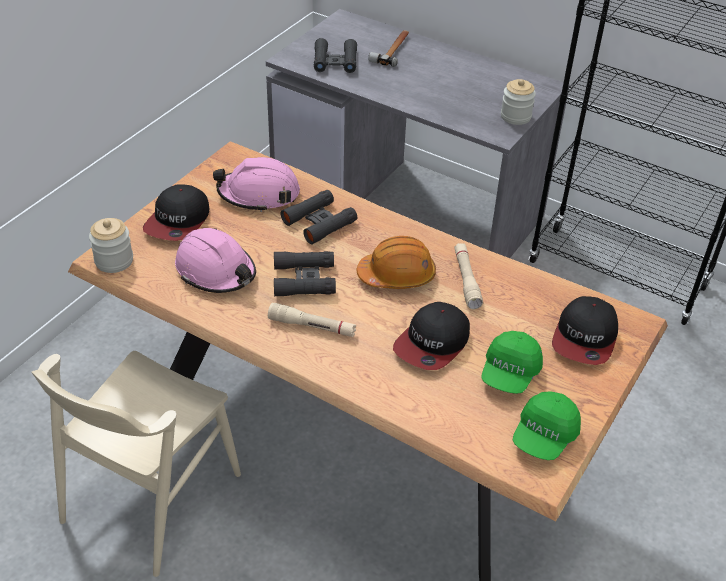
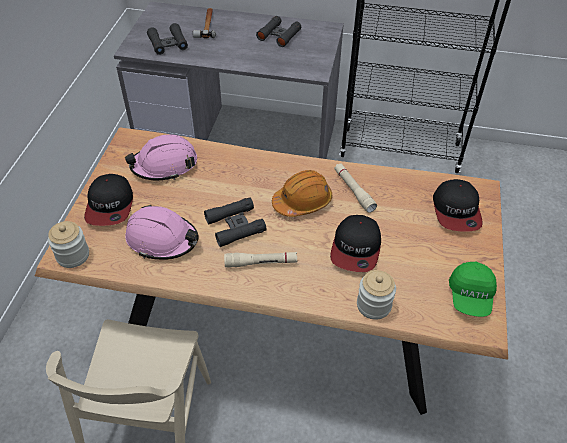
camera: 20 degrees left, 5 degrees up
black binoculars [281,190,357,244] -> black binoculars moved to [256,16,301,47]
green cap [481,331,543,394] -> none
jar [501,79,536,125] -> jar moved to [357,270,396,320]

